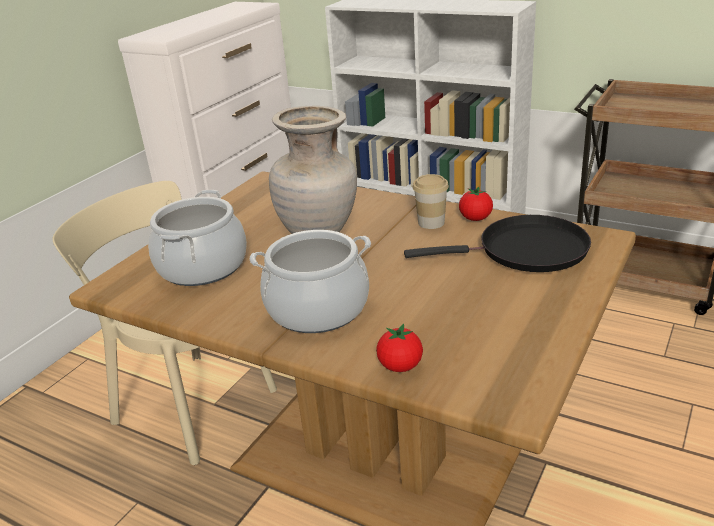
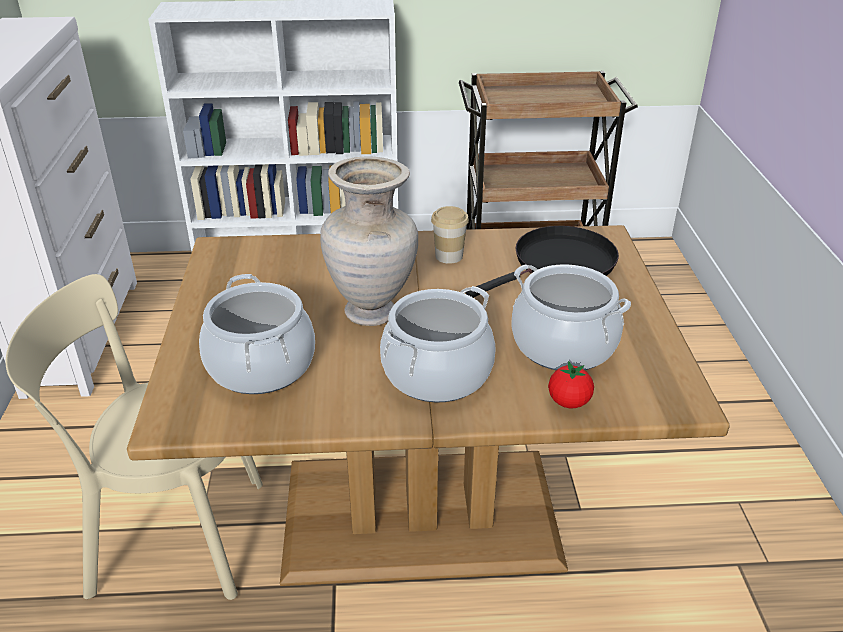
camera: 35 degrees left, 5 degrees up
tomato [459,187,493,221] -> none
none -> cooking pot [511,264,631,370]

